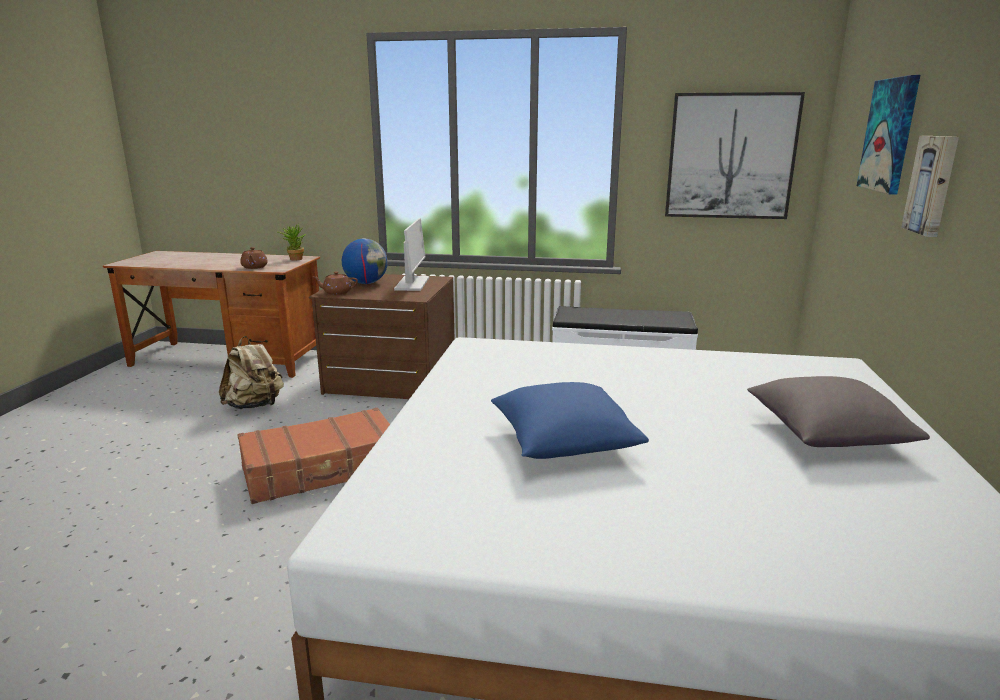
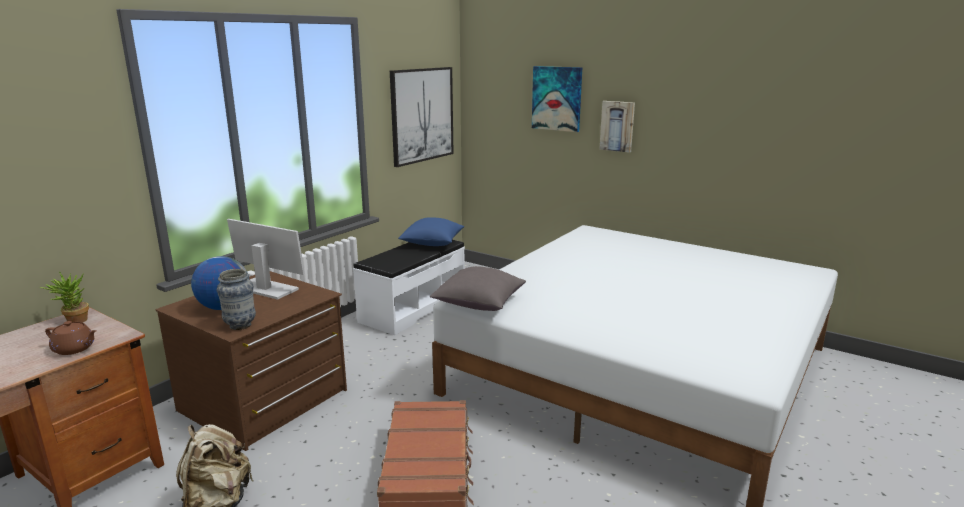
camera: 65 degrees left, 0 degrees up
brown teapot [314,271,358,295] -> vase [217,269,256,330]
blue pillow [491,382,649,459] -> blue pillow moved to [398,217,464,246]
grey pillow [747,376,930,447] -> grey pillow moved to [430,266,526,311]

